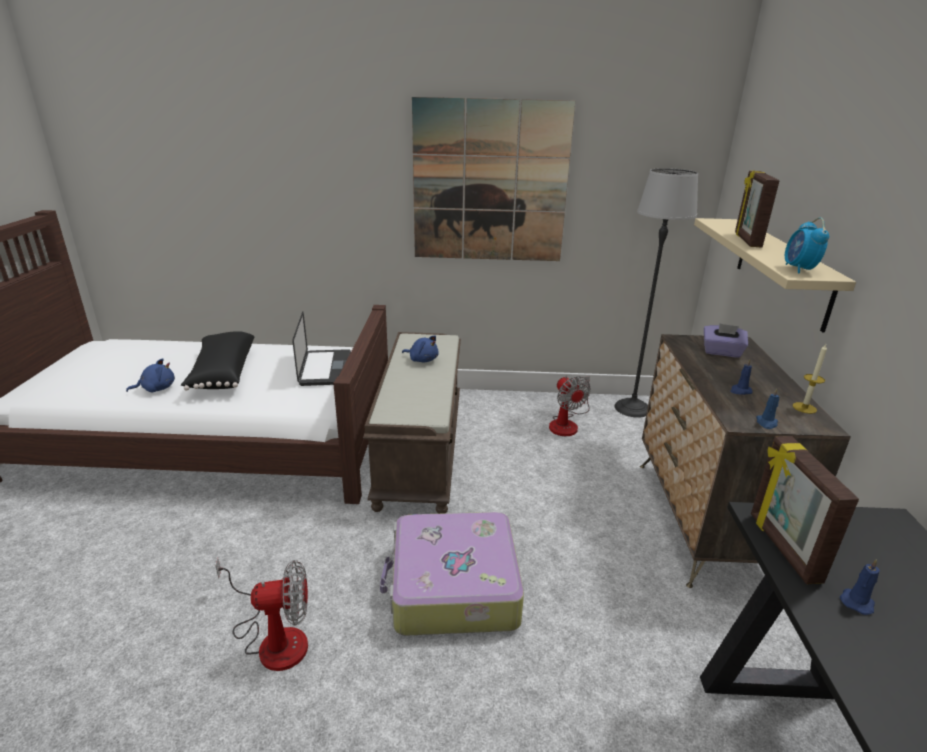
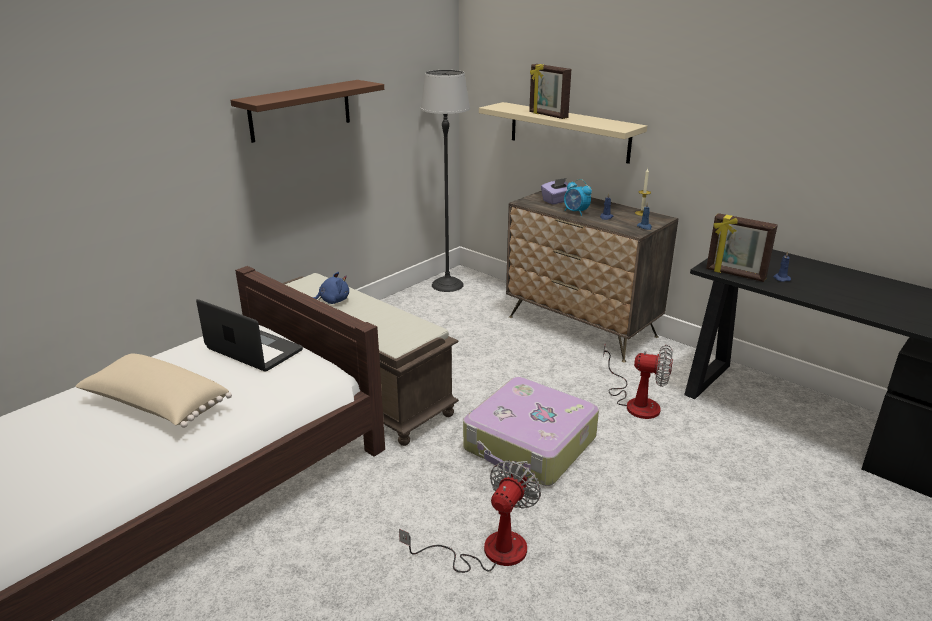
camera: 50 degrees left, 0 degrees up
blue plush toy [126,358,175,392] -> none
black pillow [181,331,254,391] -> beige pillow [76,354,232,428]
picture [412,97,575,261] -> brown shelf [230,80,384,143]
fan [549,376,591,436] -> fan moved to [603,344,673,419]
alarm clock [785,217,829,274] -> alarm clock moved to [564,179,592,216]

